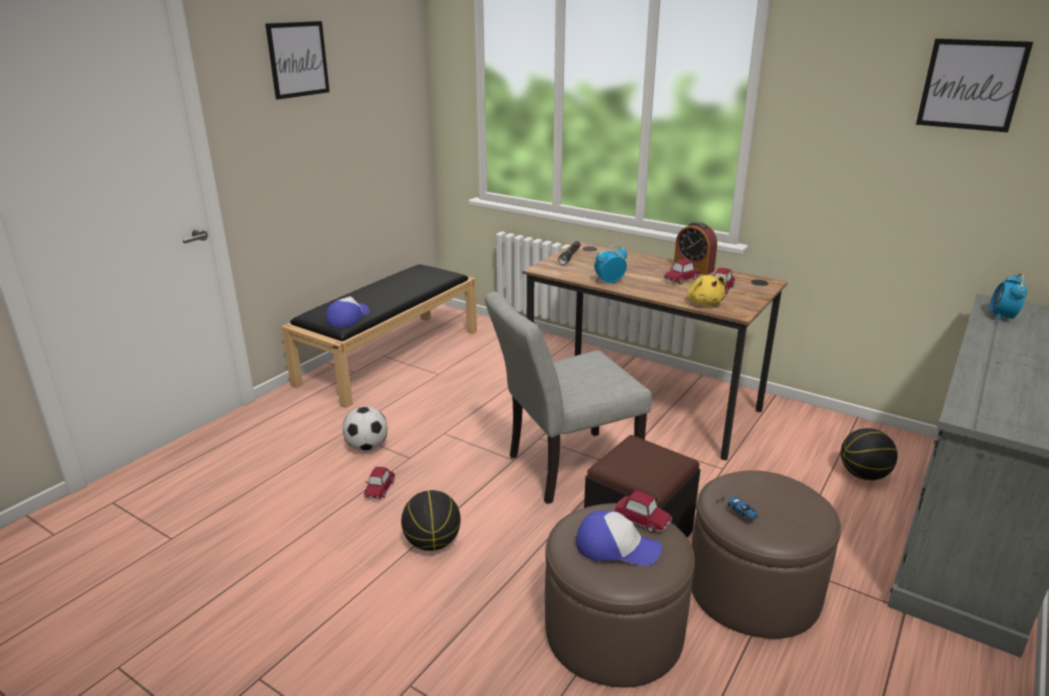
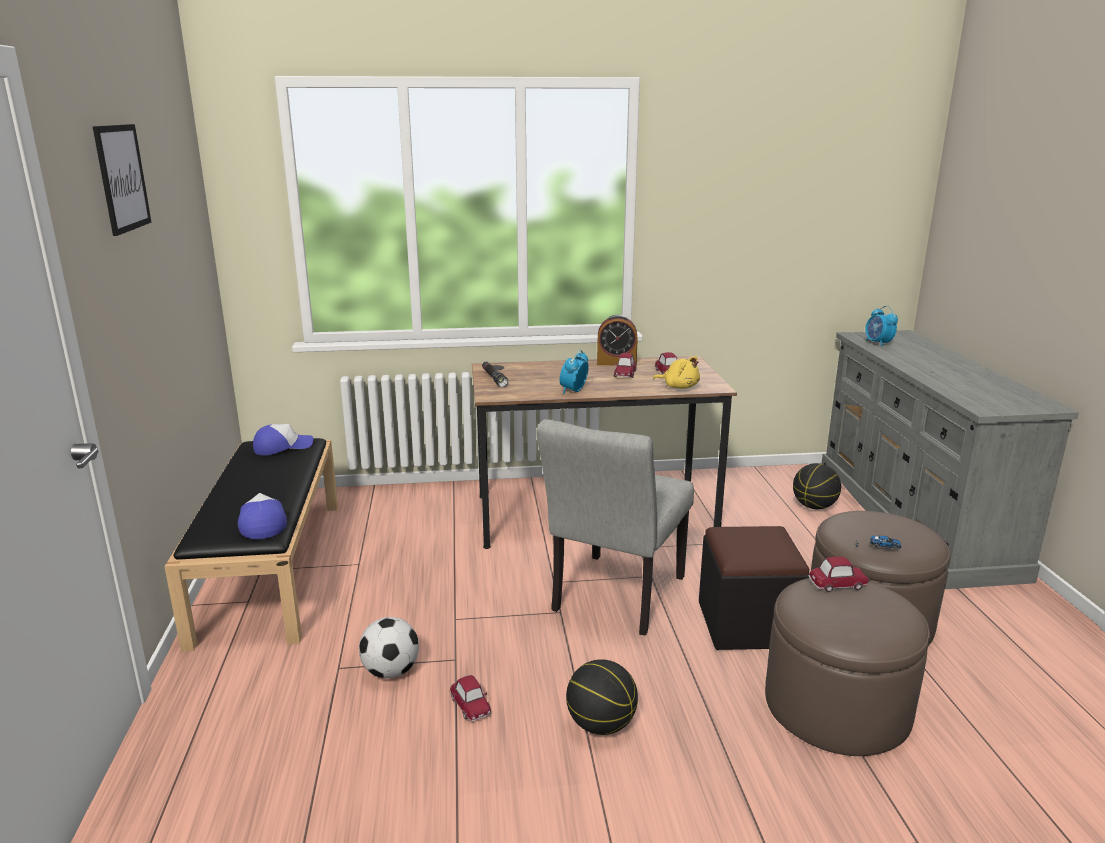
camera: 40 degrees left, 5 degrees down
cap [576,510,662,566] -> cap moved to [253,424,313,455]
picture [916,39,1033,132] -> none

